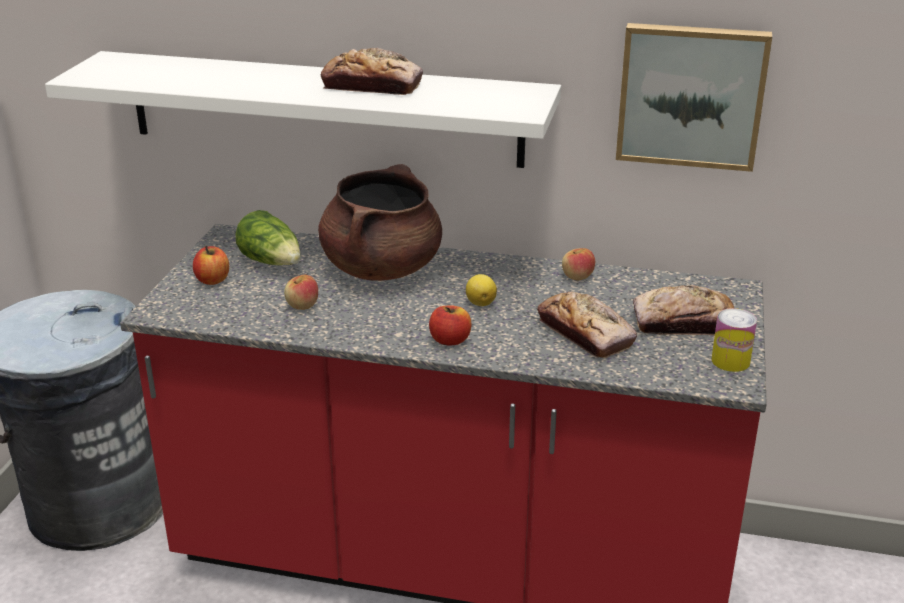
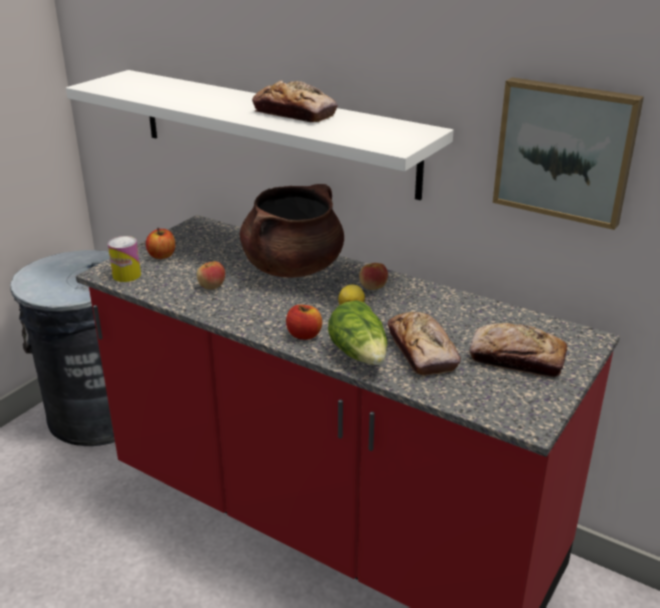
camera: 20 degrees right, 0 degrees up
lettuce [236,210,301,265] -> lettuce moved to [328,300,387,365]
apple [562,248,595,281] -> apple moved to [359,263,388,290]
can [711,308,757,372] -> can moved to [108,236,141,282]

